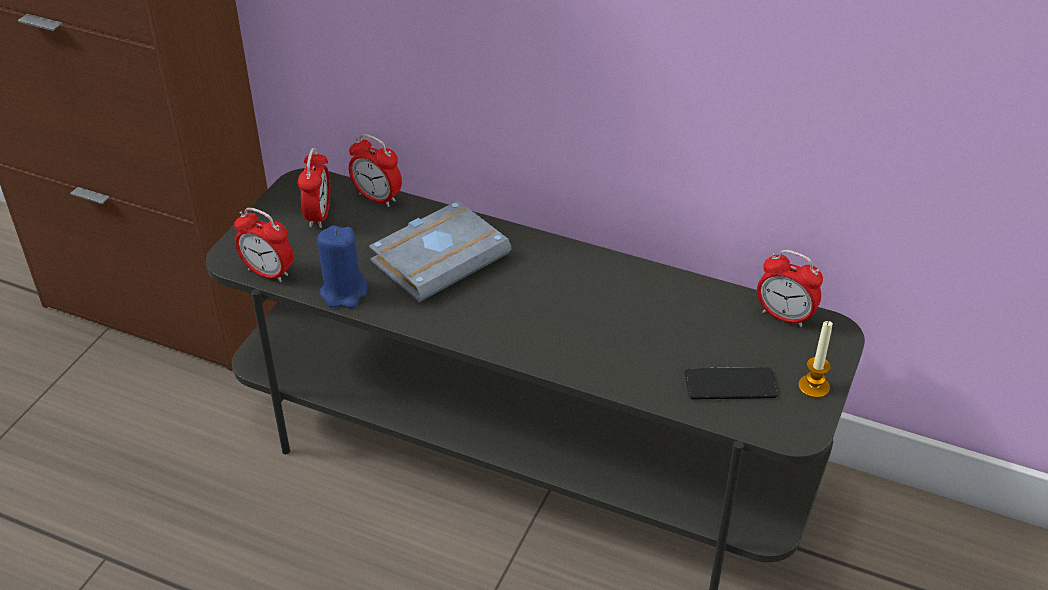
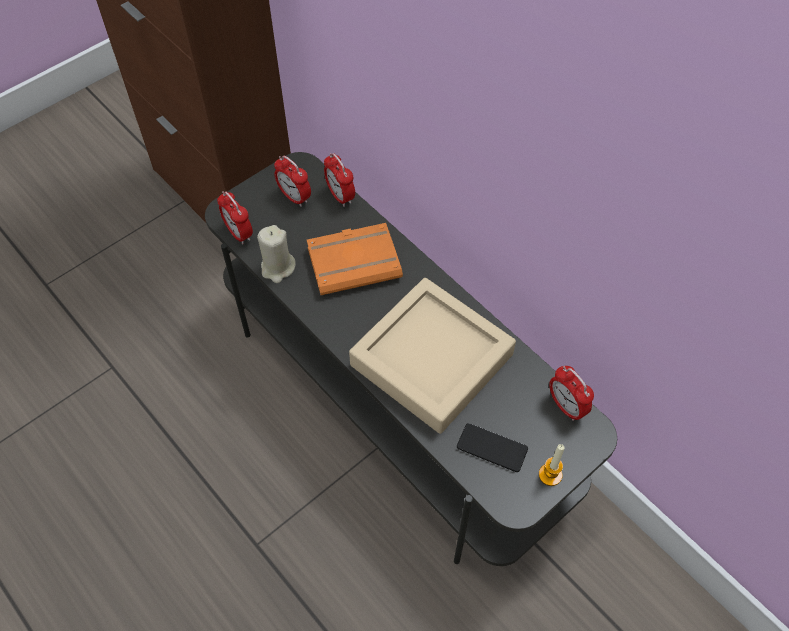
camera: 25 degrees right, 15 degrees up
alarm clock [298,148,330,228] -> alarm clock turned 105 degrees clockwise [274,156,311,207]
blue candle [317,225,367,308] -> beige candle [257,225,296,283]
grey book [369,201,511,302] -> orange book [307,223,403,295]
none -> beige tray [349,278,516,434]

